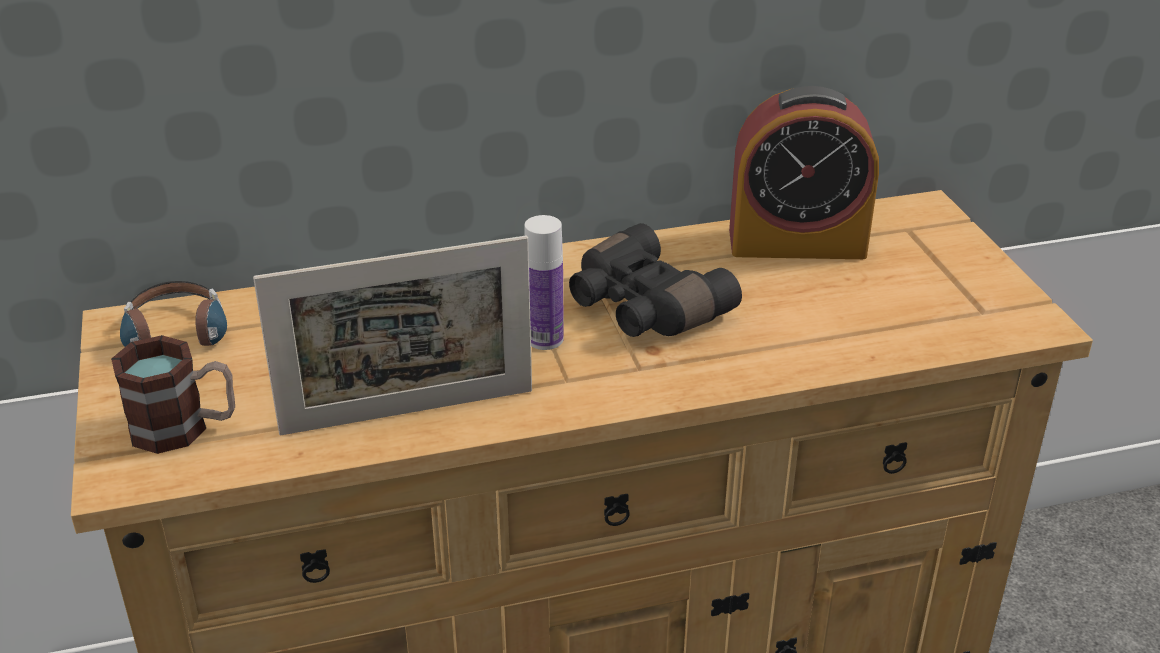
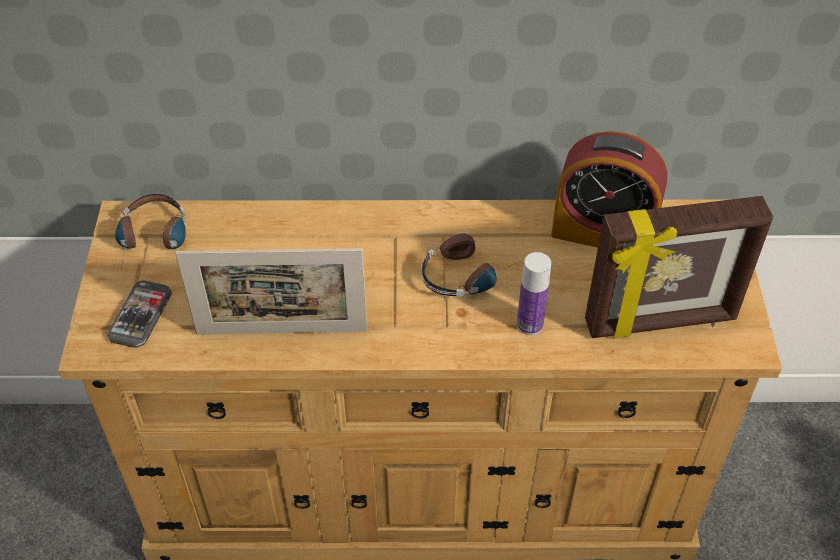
camera: 15 degrees right, 15 degrees up
mug [111,335,235,454] -> phone [107,280,172,348]
bottle [524,215,564,350] -> bottle moved to [517,252,551,335]
black binoculars [569,223,742,337] -> headphones [420,233,521,297]
none -> picture frame [585,196,773,338]

